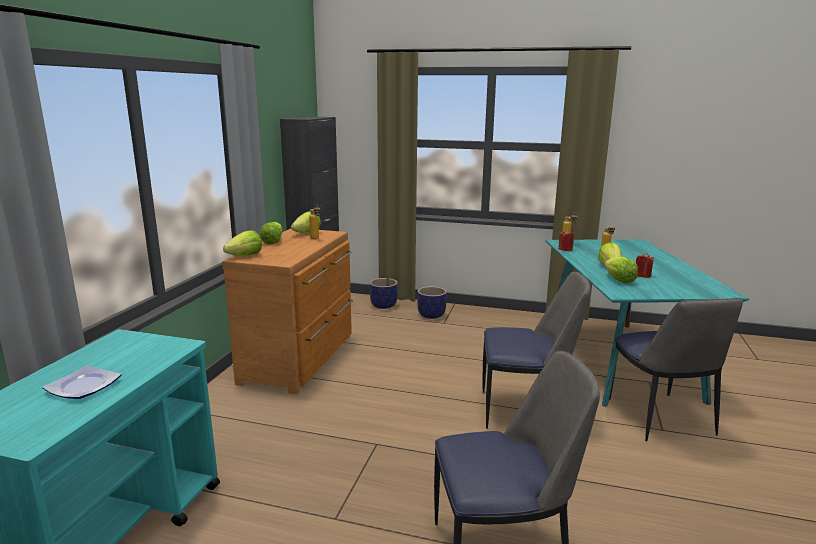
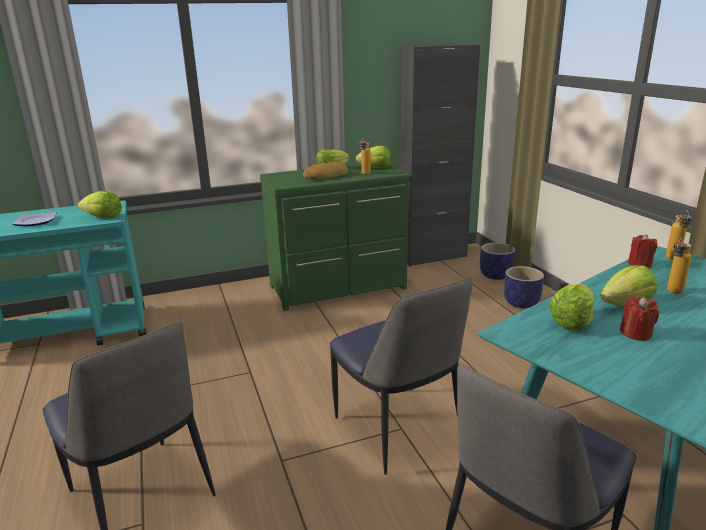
camera: 55 degrees right, 5 degrees up
brown dresser [222,229,353,395] -> green dresser [260,164,410,311]
lettuce [223,230,262,256] -> lettuce moved to [78,191,122,218]
none -> bread [303,162,348,180]

